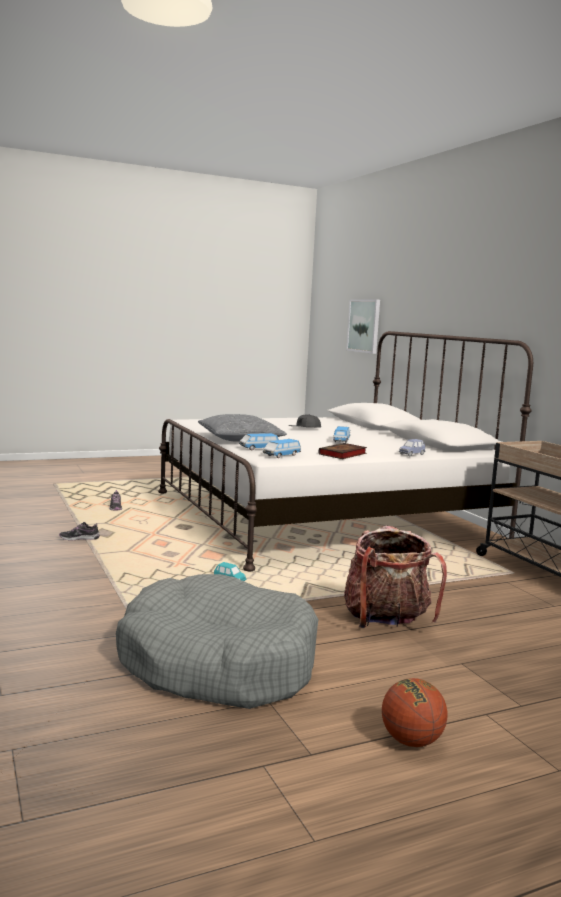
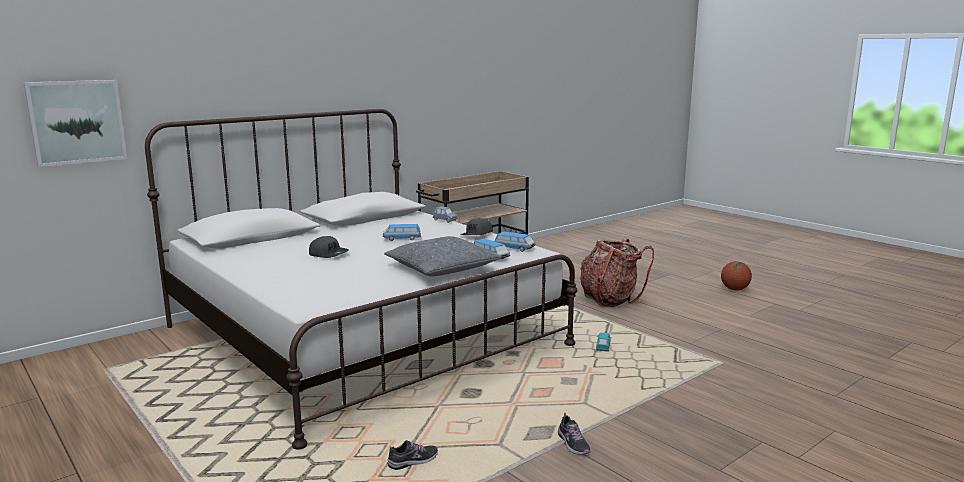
camera: 105 degrees left, 5 degrees up
grey dog bed [116,574,318,709] -> none
book [319,443,367,459] -> grey cap [460,218,493,235]

